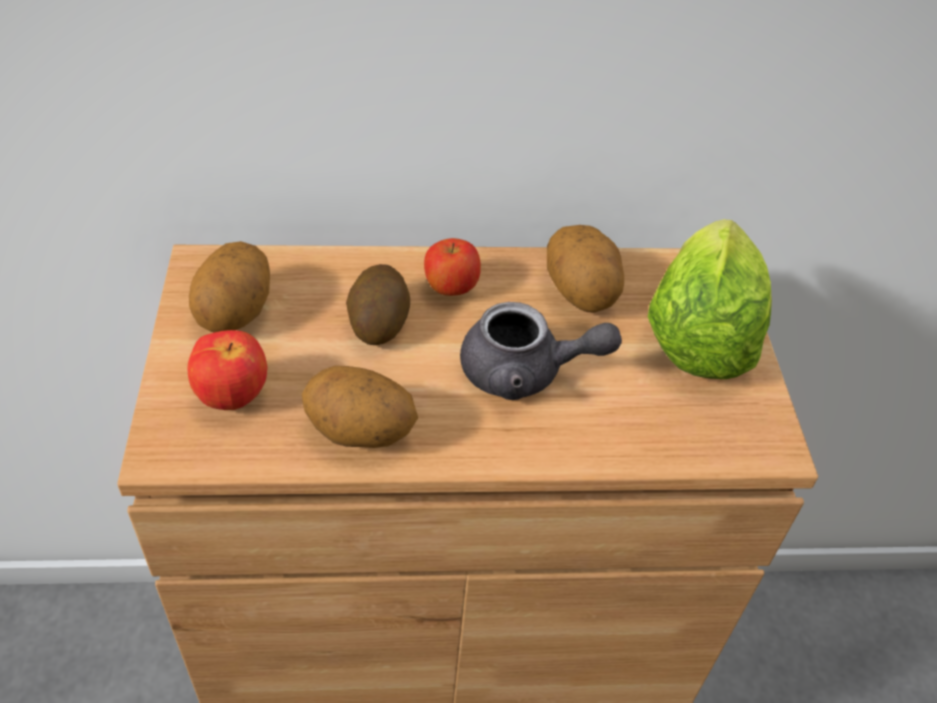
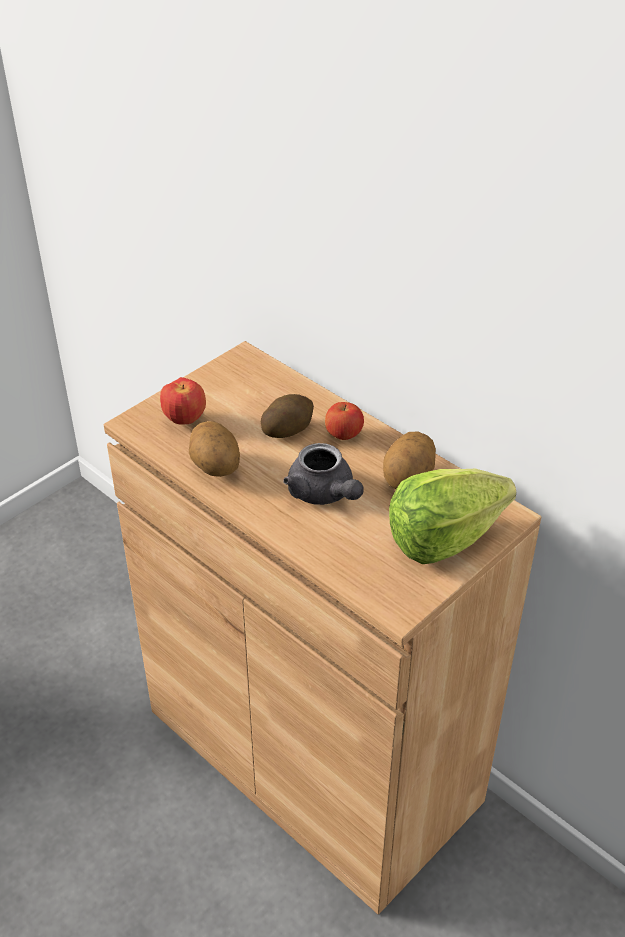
camera: 50 degrees right, 5 degrees down
potato [189,241,270,332] -> none

